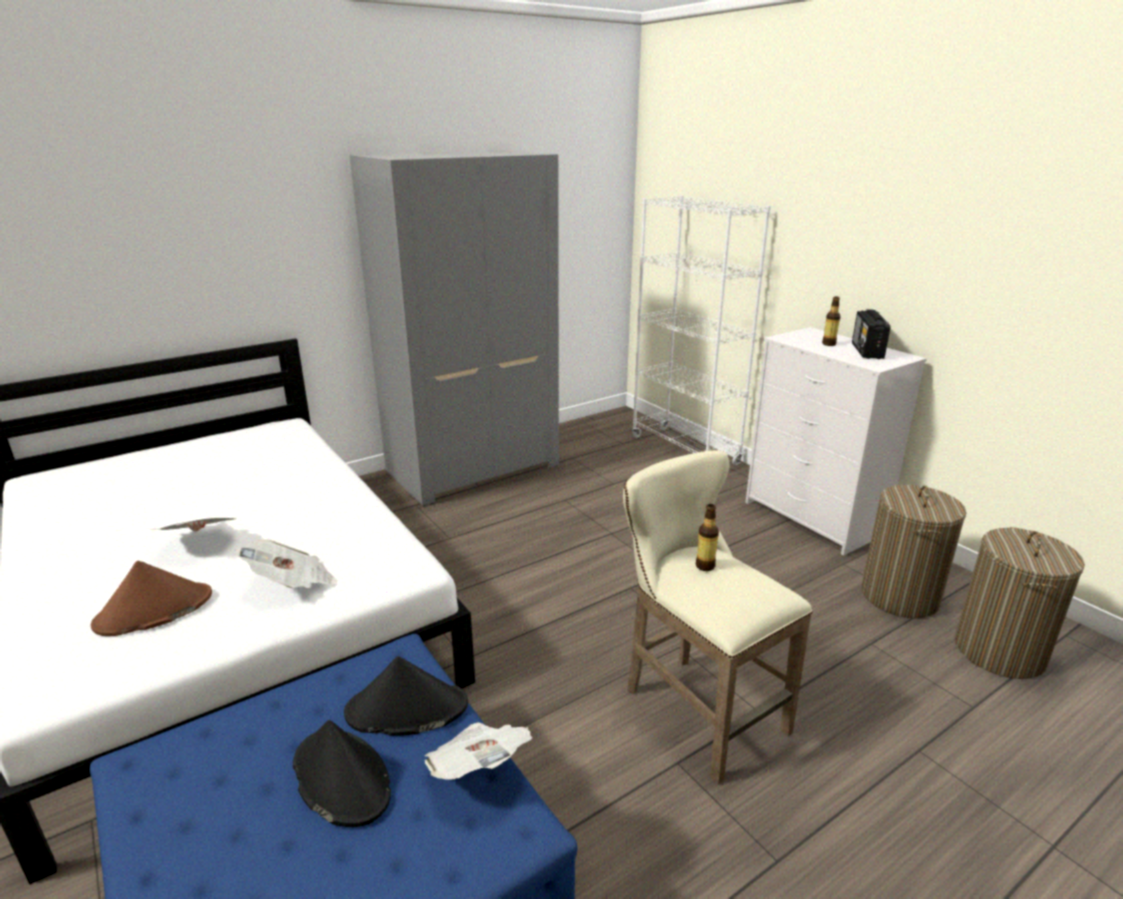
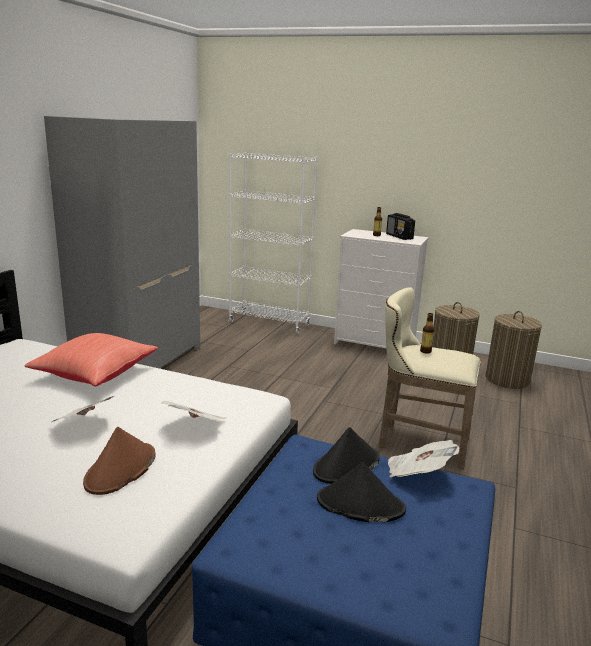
camera: 35 degrees left, 5 degrees down
none -> red pillow [25,333,158,386]

